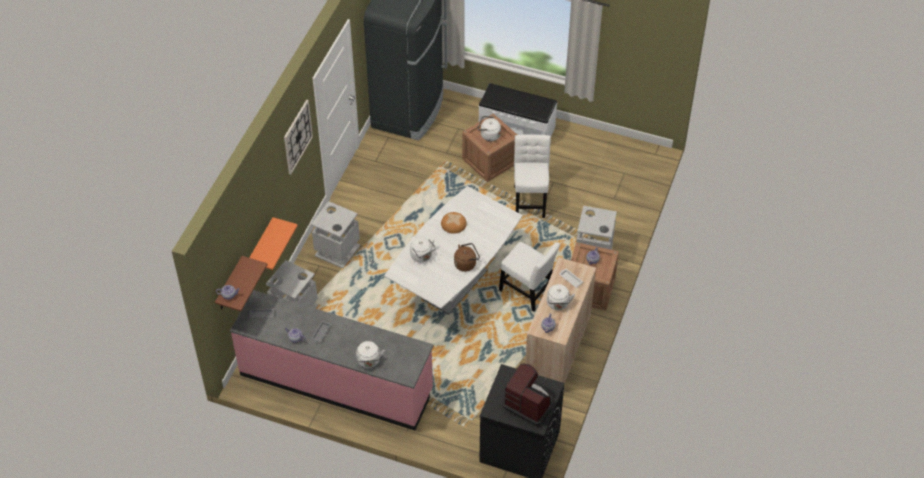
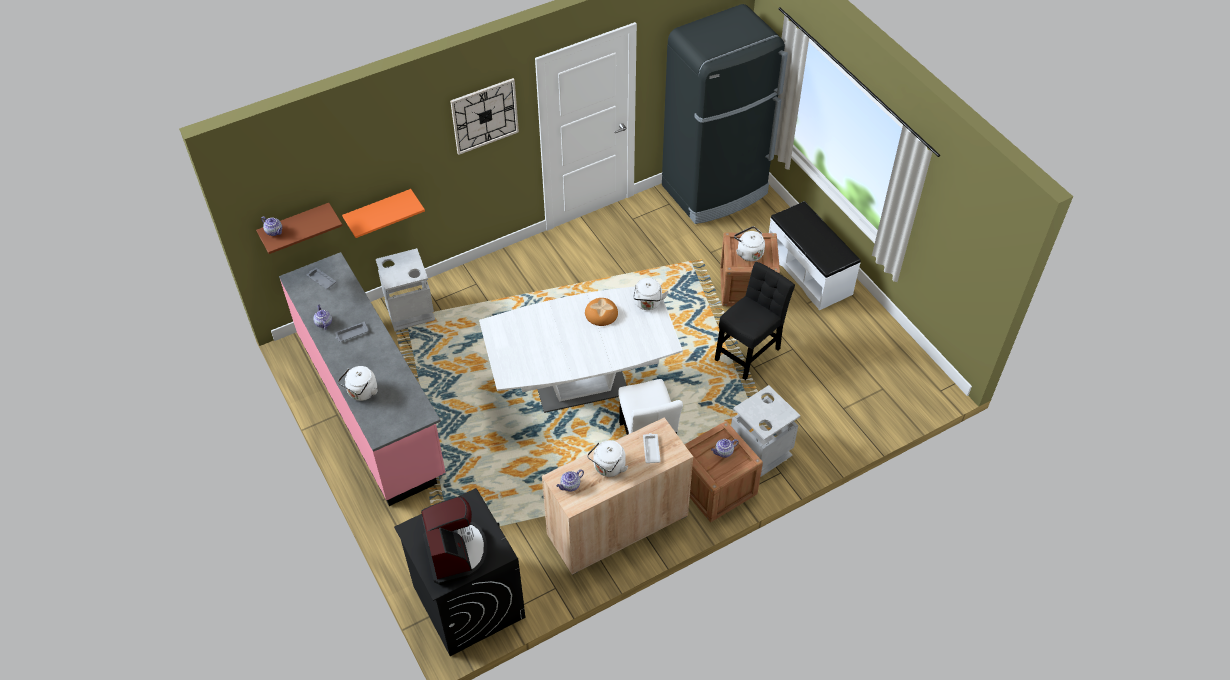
camera: 40 degrees right, 0 degrees up
grey trash can [311,201,360,268] -> none
white kettle [410,237,436,262] -> white kettle moved to [633,278,669,310]
brown kettle [454,243,480,272] -> none
white chair [514,135,551,218] -> black chair [715,262,795,380]

